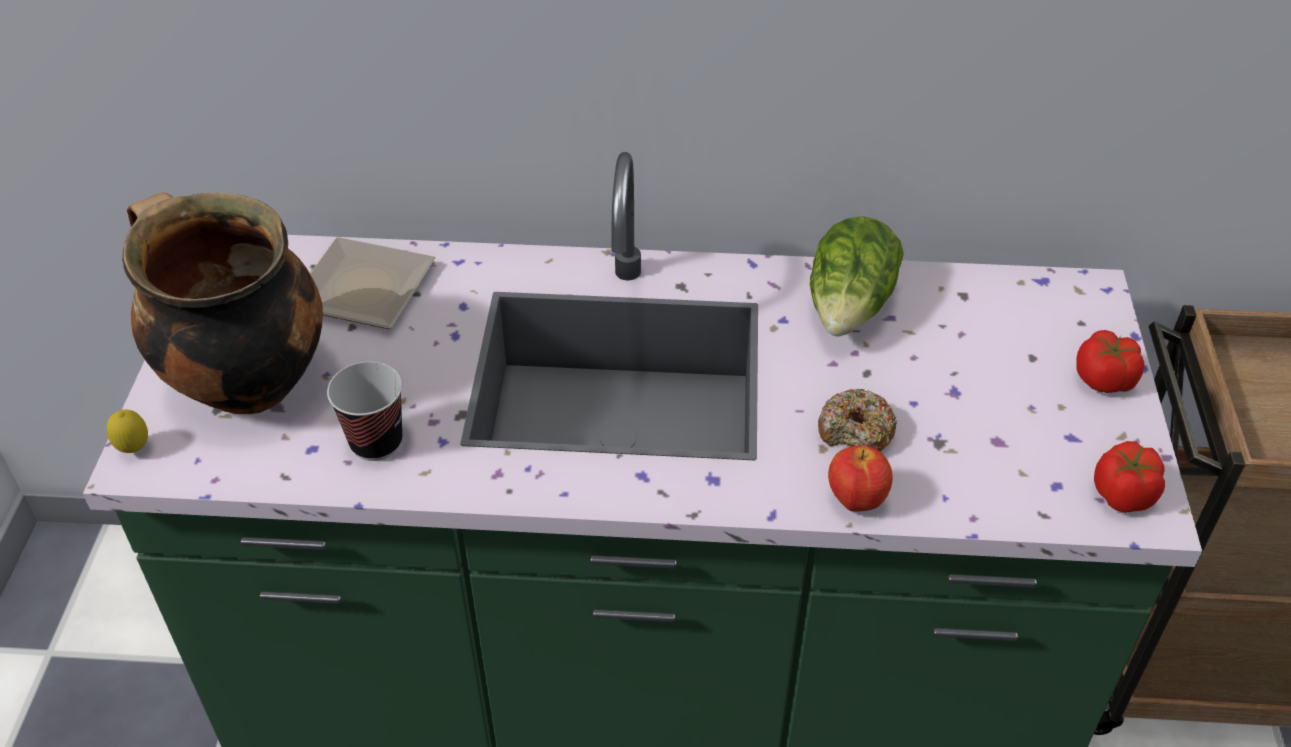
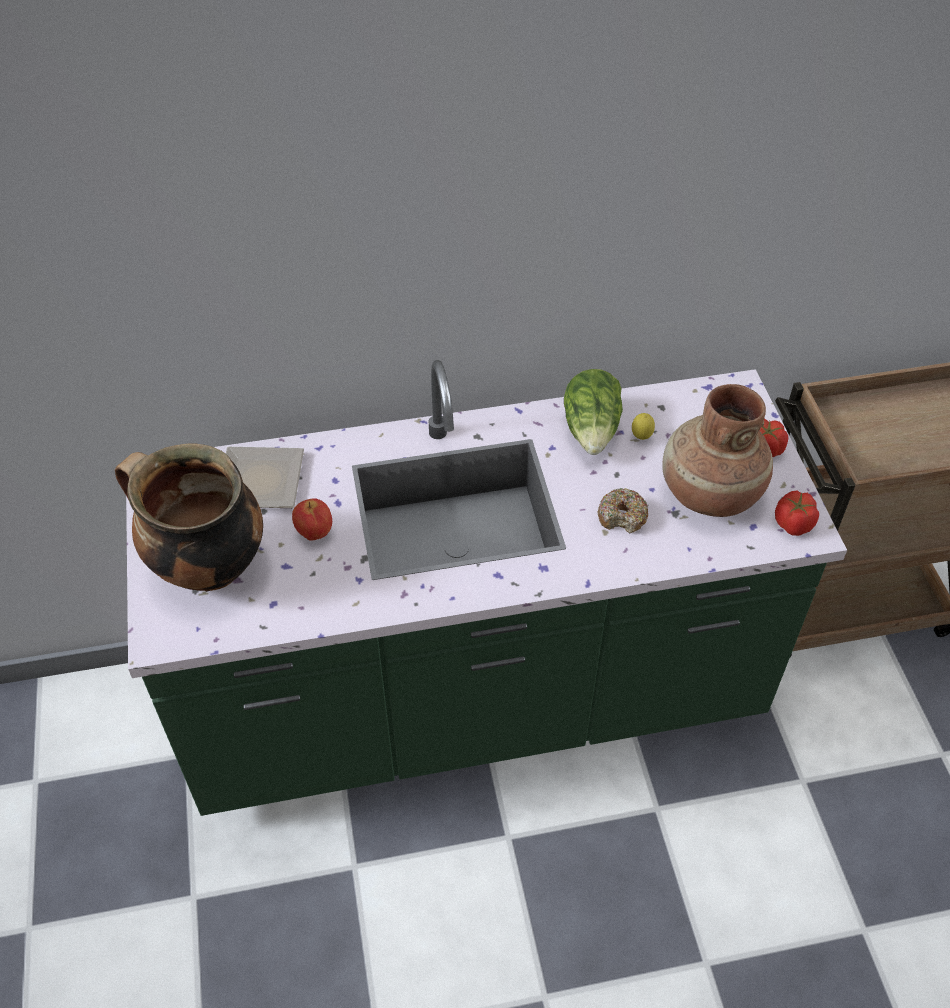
camera: 15 degrees left, 5 degrees up
lemon [107,410,148,453] -> lemon moved to [632,413,655,440]
cup [327,362,402,461] -> none
apple [828,445,893,511] -> apple moved to [292,499,332,541]
none -> brown vase [662,384,773,517]

